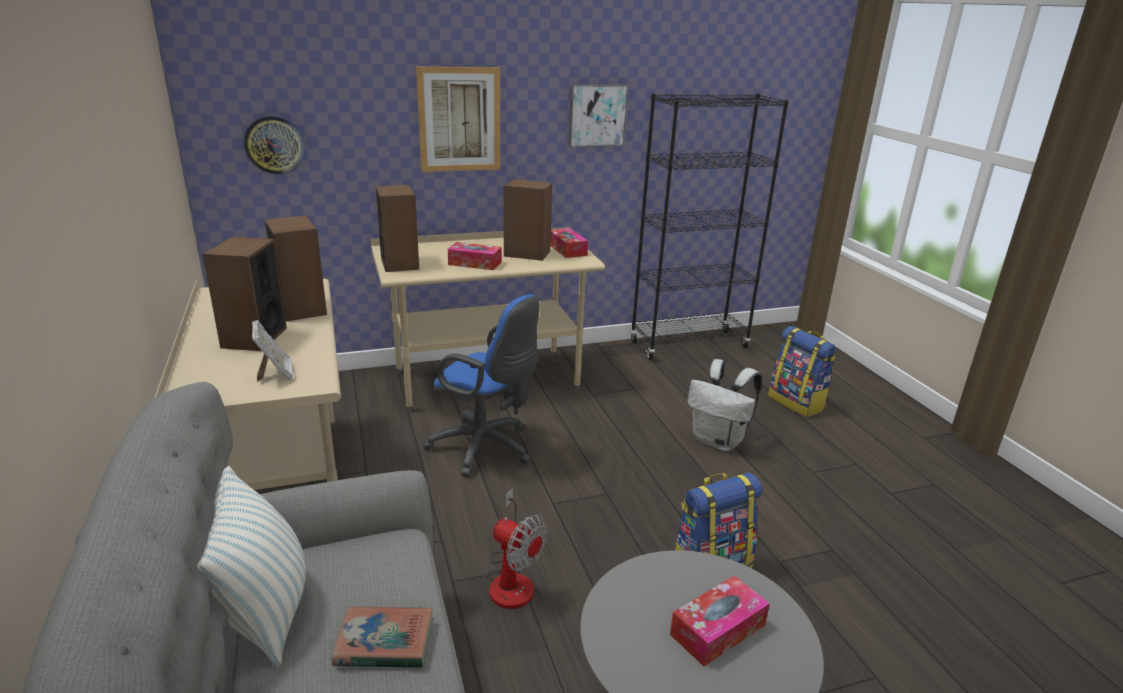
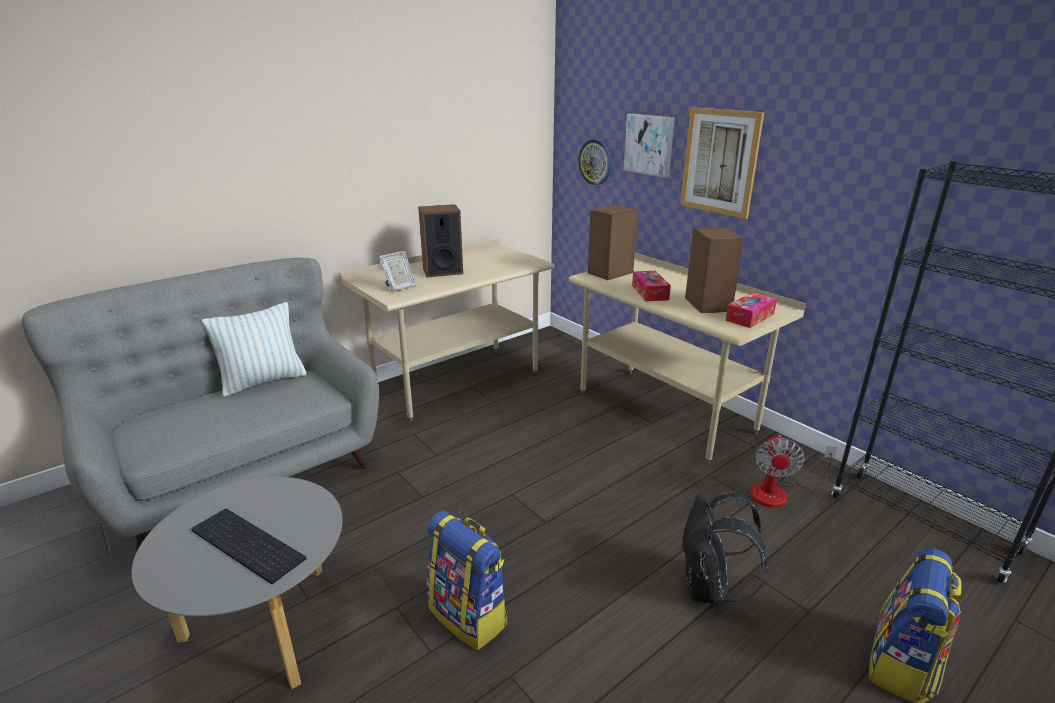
camera: 70 degrees right, 0 degrees up
speaker [265,215,327,321] -> none
book [331,607,433,668] -> none
blue office chair [423,295,540,477] -> none
fan [486,489,547,609] -> fan moved to [750,435,837,508]
picture [568,85,629,147] -> picture moved to [623,113,675,178]
tissue box [670,576,770,666] -> keyboard [191,509,307,584]
white backpack [687,359,762,451] -> black backpack [681,492,768,606]

